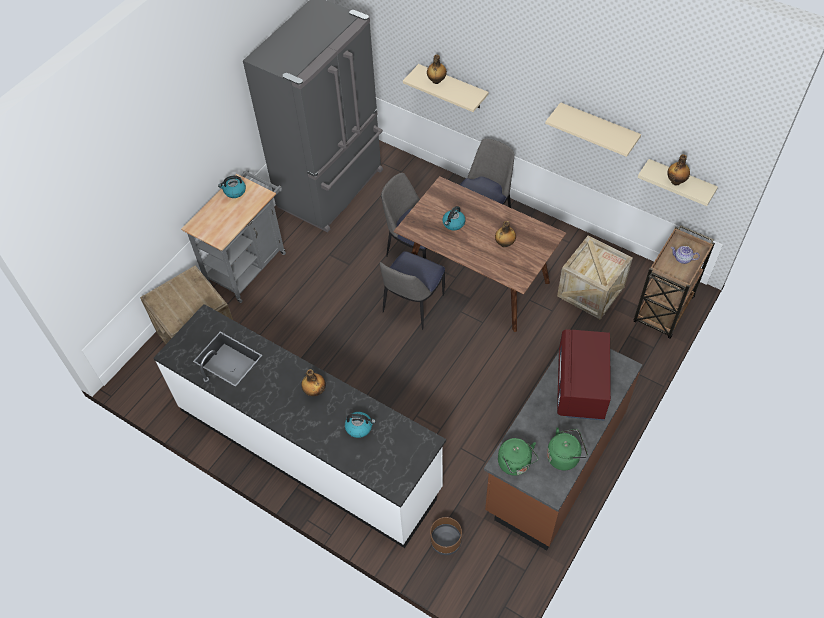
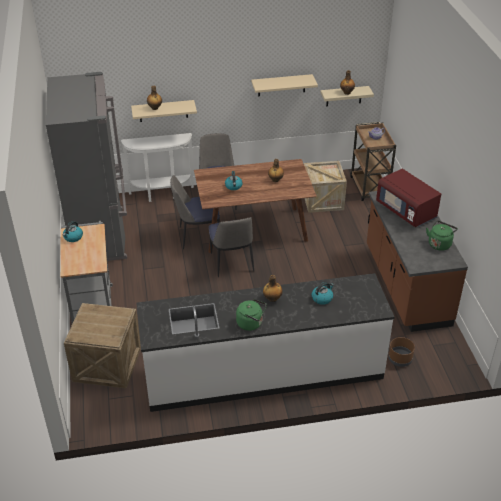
camera: 45 degrees left, 15 degrees down
green kettle [498,438,538,476] -> green kettle moved to [236,299,267,331]
none -> white console table [121,133,194,202]

